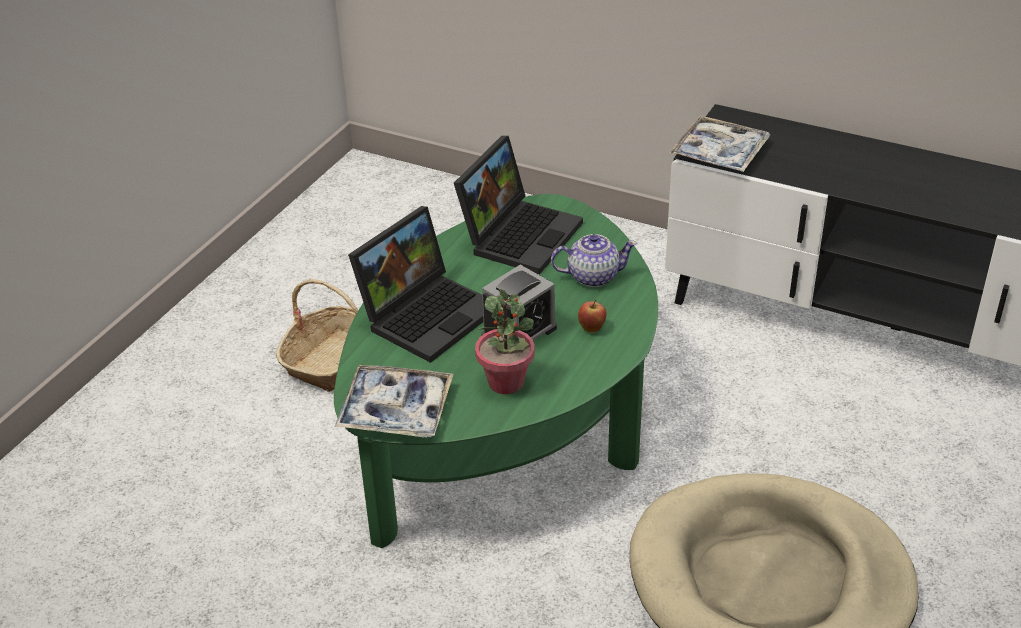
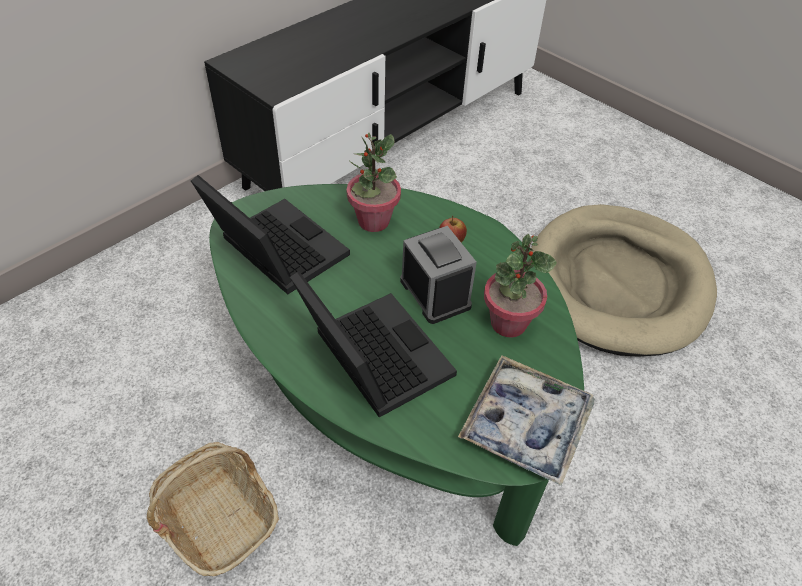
camera: 75 degrees left, 10 degrees up
teapot [551,234,637,287] -> potted plant [347,133,401,232]
tray [670,115,770,172] -> none

